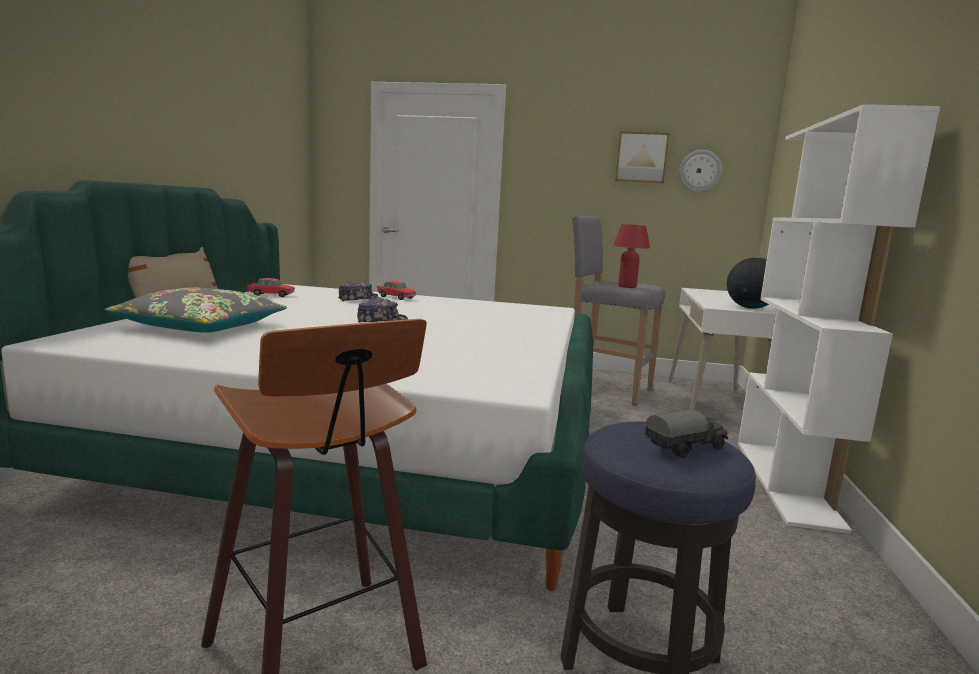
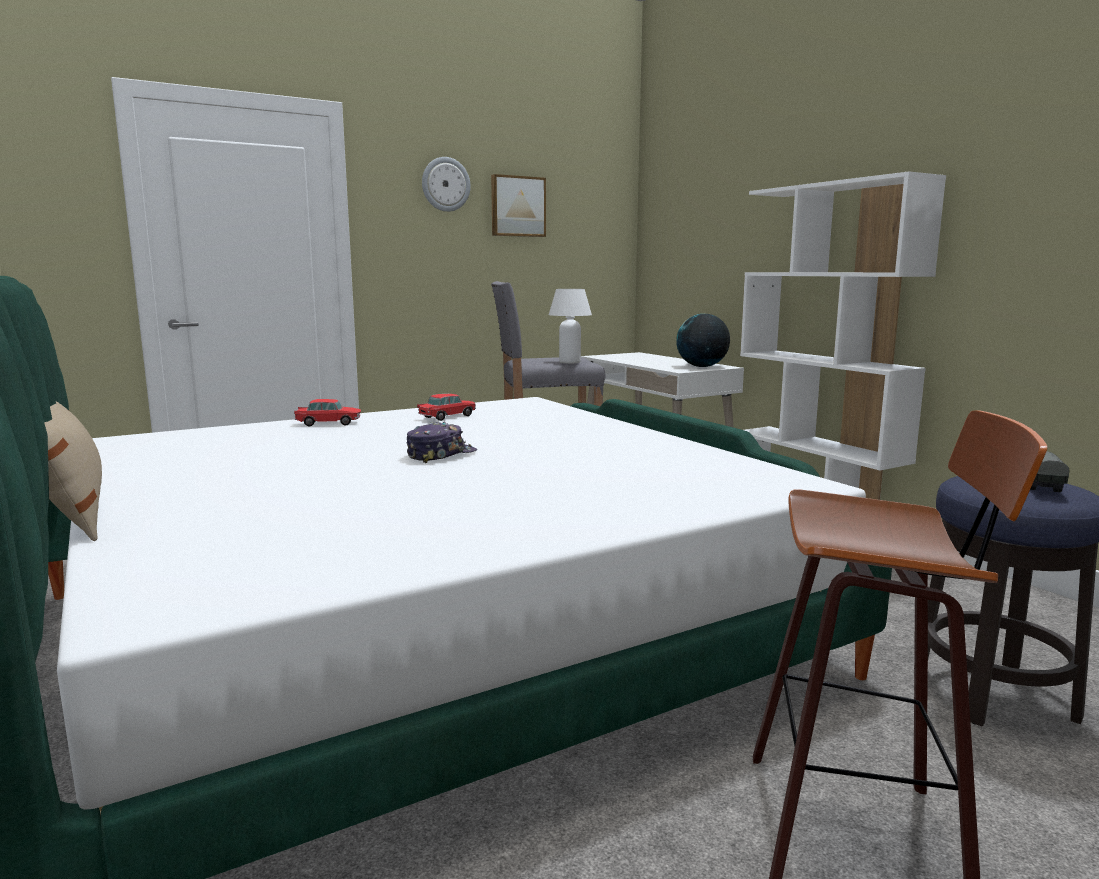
camera: 40 degrees left, 0 degrees up
grey pillow [105,287,287,333] -> none
toy car [247,278,295,297] -> toy car moved to [417,394,476,421]
cap [338,280,380,301] -> none
red table lamp [613,224,650,288] -> white table lamp [549,289,592,363]
wall clock [679,150,722,193] -> wall clock moved to [422,157,471,212]

